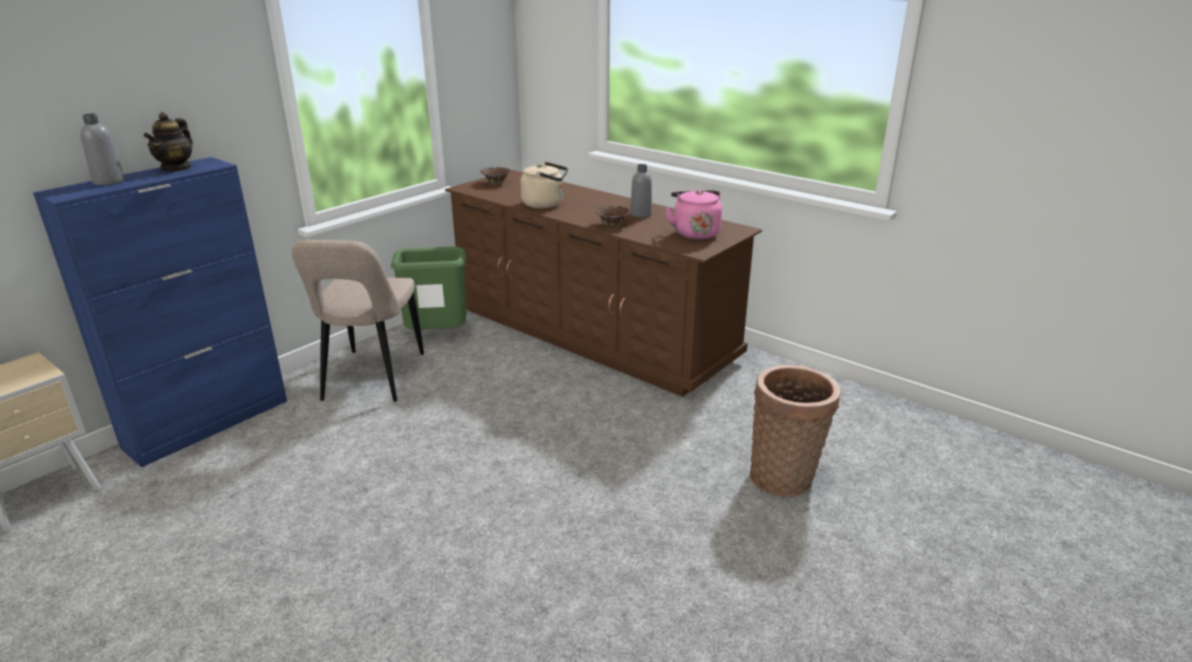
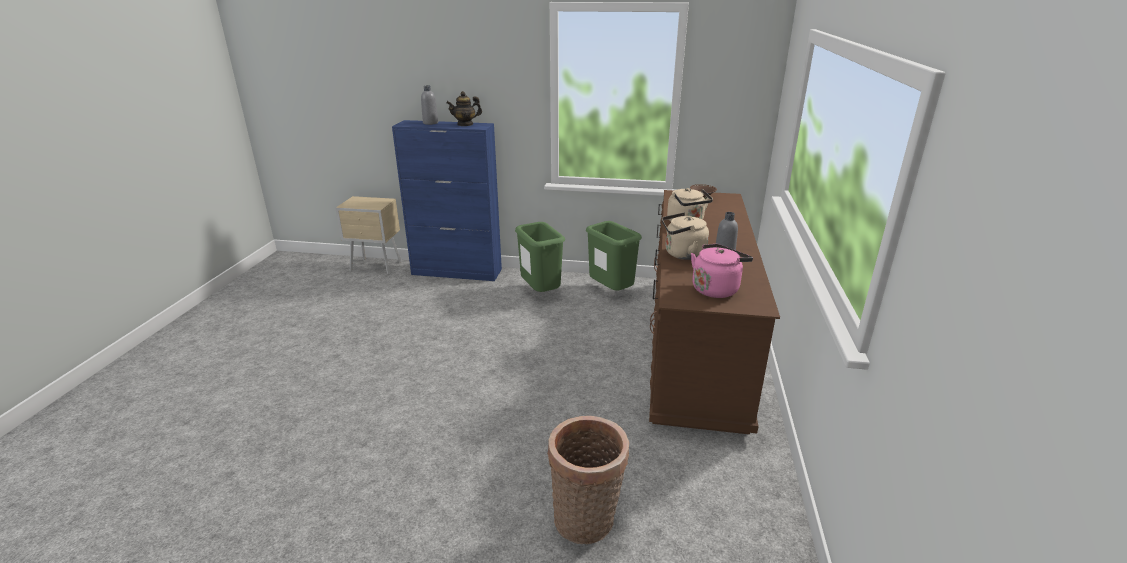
camera: 60 degrees right, 0 degrees up
beige chair [292,240,424,402] -> green trash can [515,222,565,292]
brown bowl [594,206,631,226] -> beige kettle [662,212,709,260]

